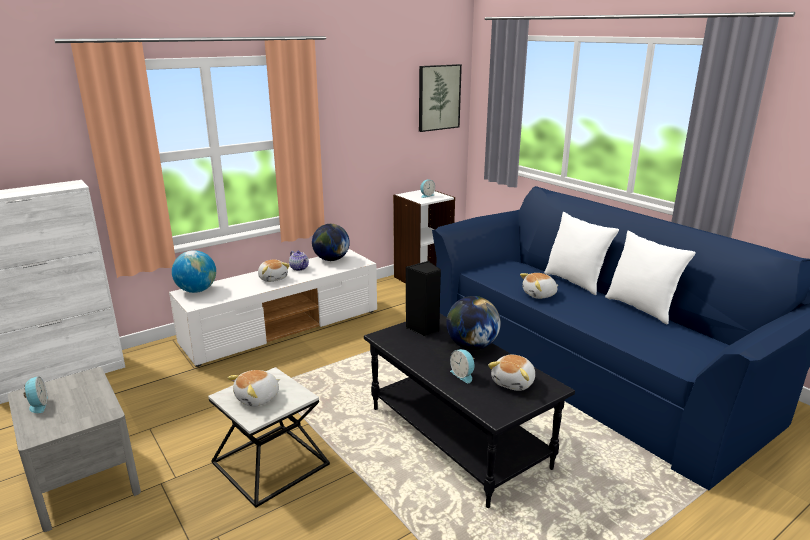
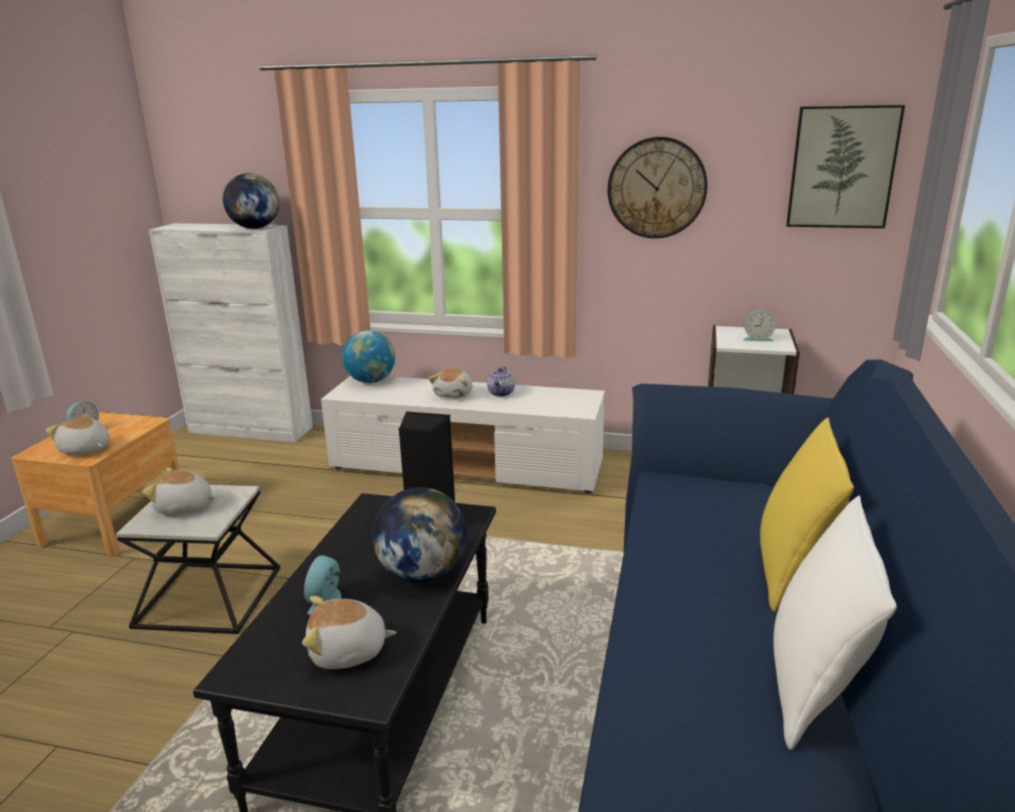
camera: 50 degrees right, 0 degrees up
grey nightstand [8,367,141,532] -> brown nightstand [11,412,179,557]
globe [312,224,350,261] -> globe moved to [223,173,279,229]
plush toy [520,273,558,299] -> plush toy moved to [46,414,110,455]
white pillow [544,212,619,295] -> yellow pillow [760,417,854,612]
none -> wall clock [607,137,707,239]

